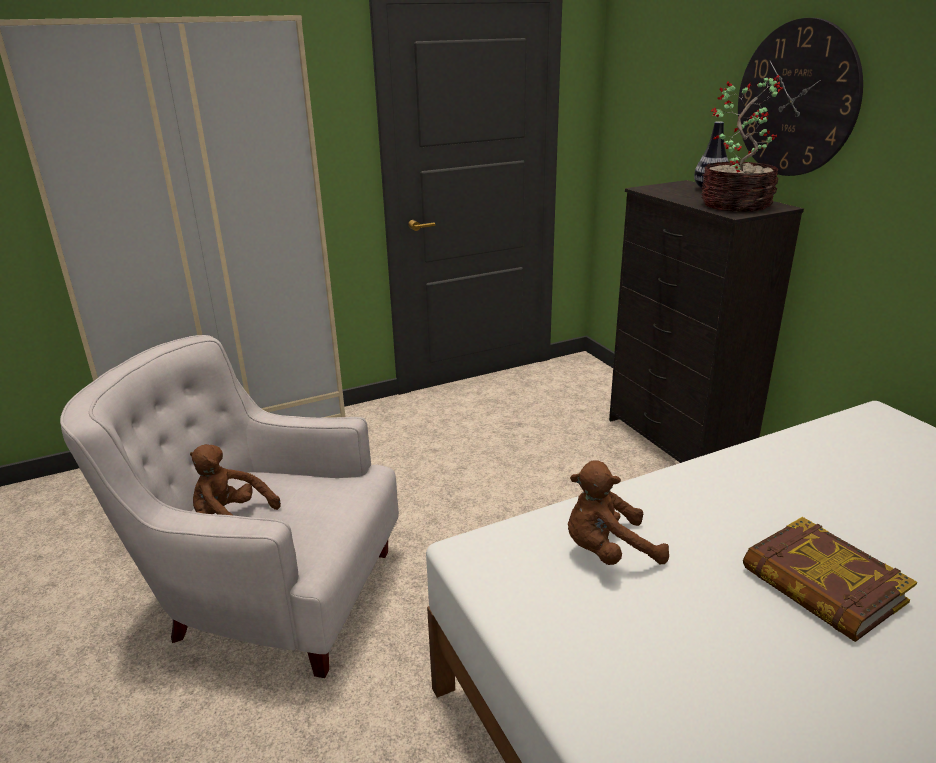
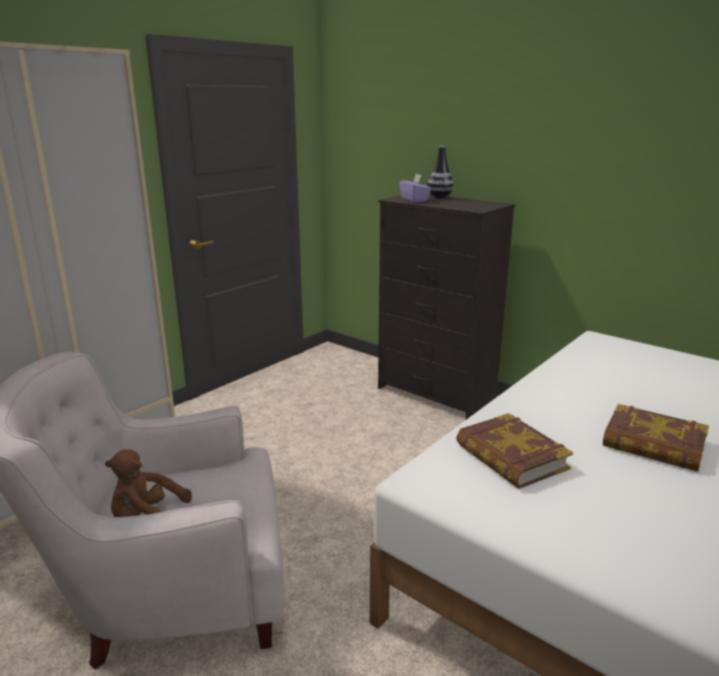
camera: 25 degrees left, 5 degrees down
brown plush toy [568,460,669,565] -> book [456,413,573,489]
potted plant [701,75,783,212] -> none
wall clock [738,18,863,176] -> none
none -> purple tissue box [399,174,431,202]

